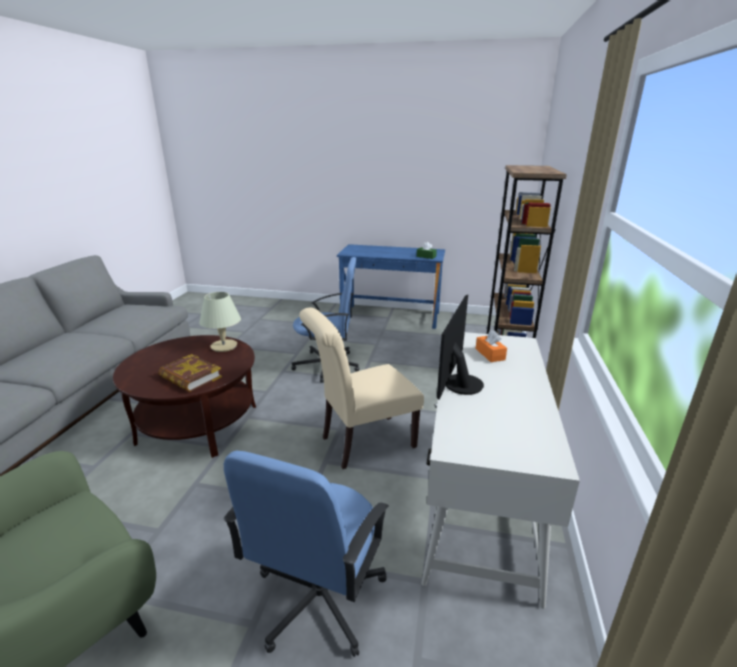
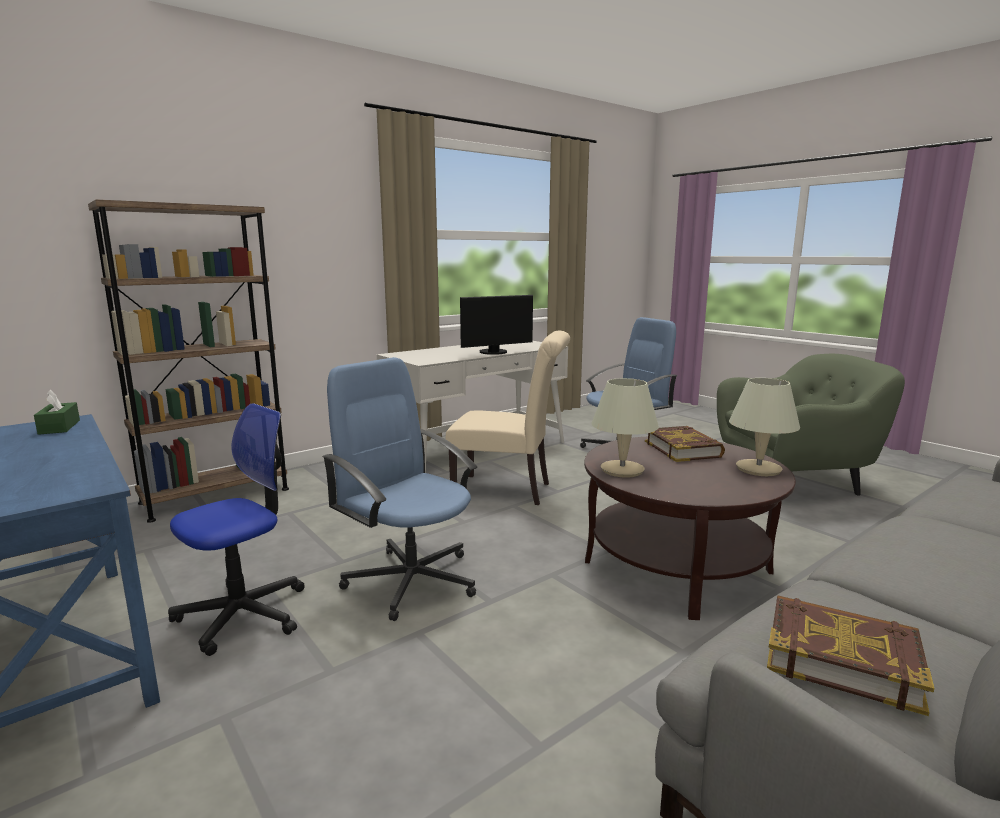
camera: 140 degrees left, 10 degrees down
orange tissue box [476,330,507,362] -> none
none -> office chair [168,403,305,656]
none -> beige table lamp [729,378,800,476]
none -> book [767,595,935,716]

